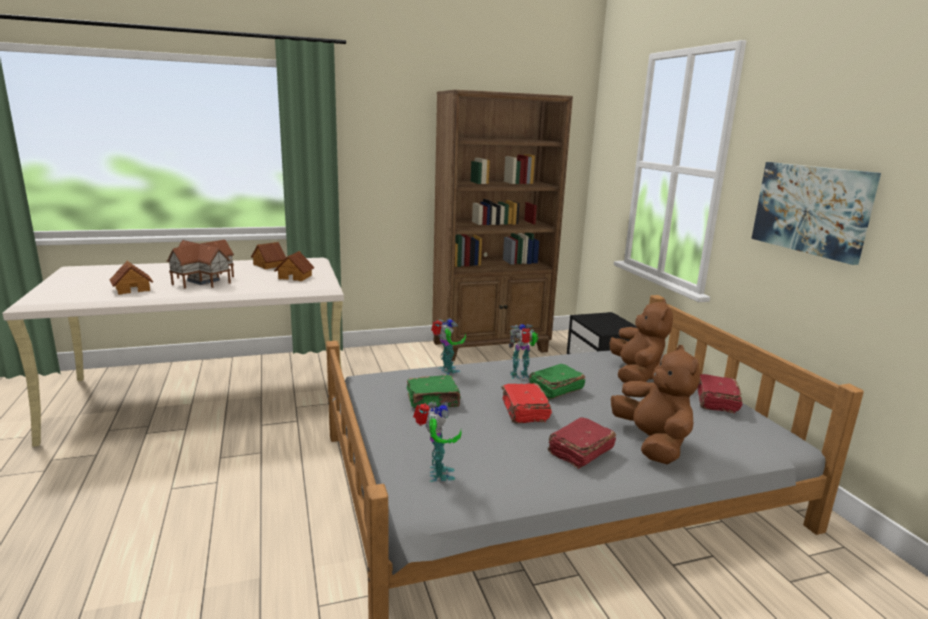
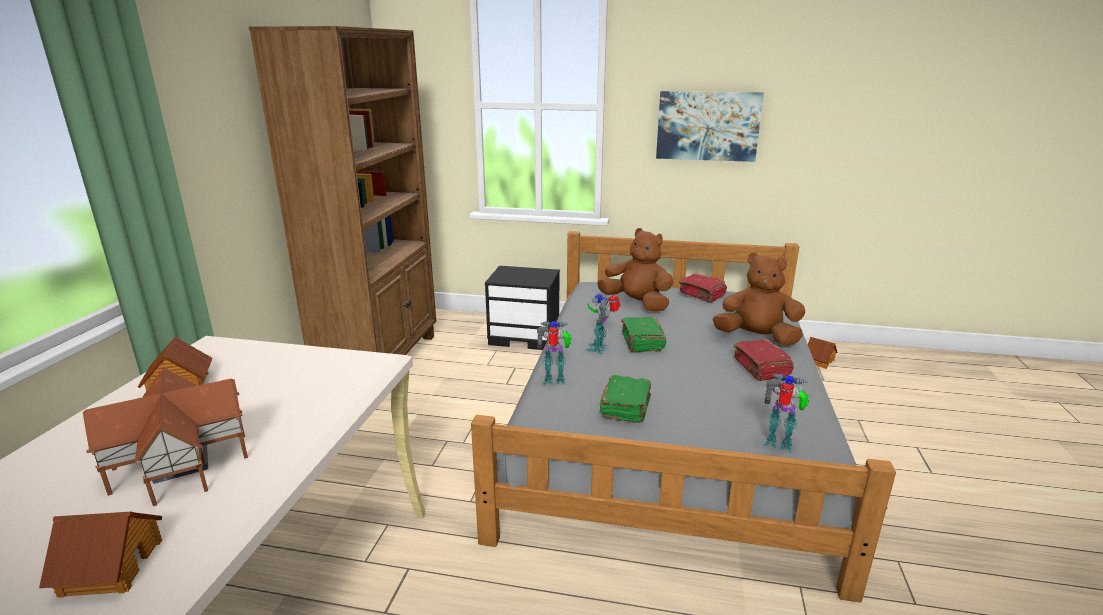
camera: 60 degrees left, 5 degrees up
toy house [274,251,315,281] -> toy house moved to [808,337,837,369]
red book [501,383,552,424] -> none

